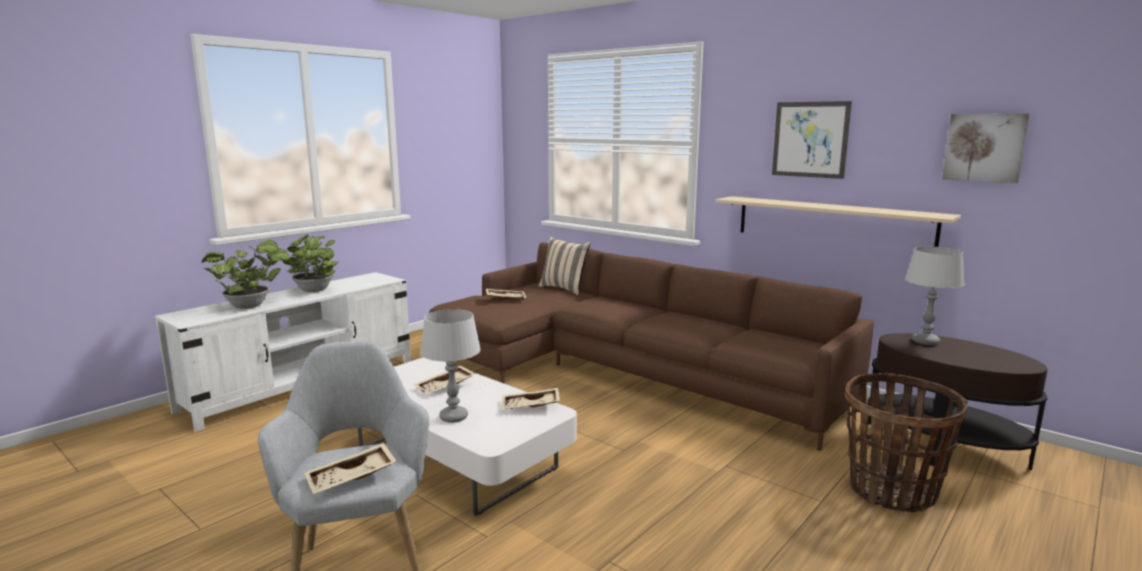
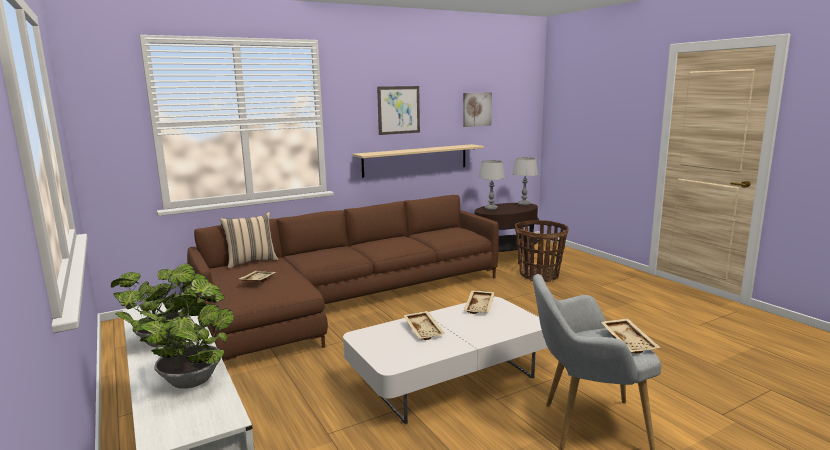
camera: 70 degrees left, 0 degrees up
grey table lamp [420,309,481,423] -> grey table lamp moved to [512,157,538,206]

